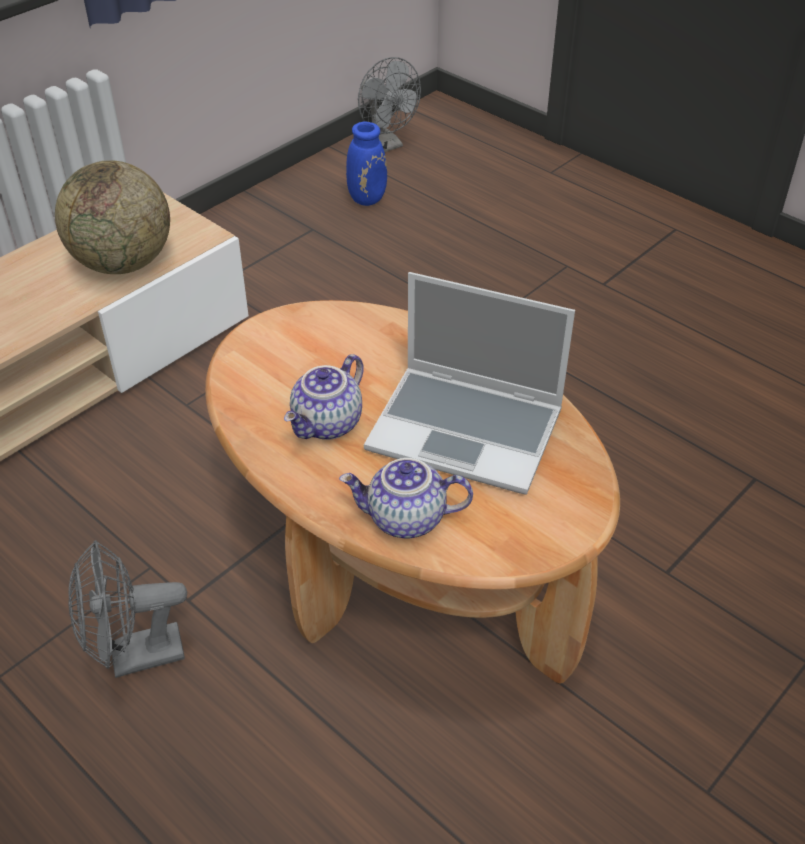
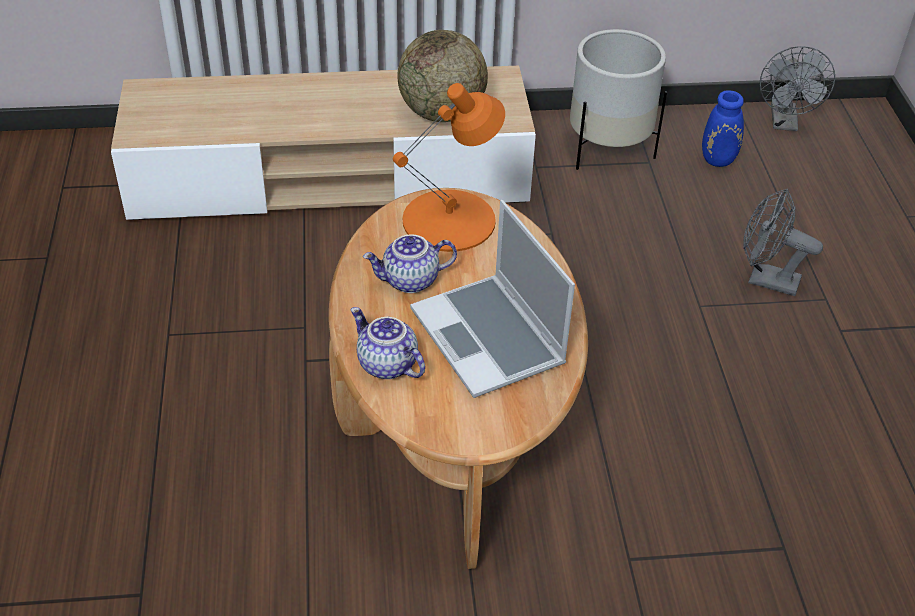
camera: 40 degrees right, 0 degrees up
grey fan [68,540,187,678] -> grey fan moved to [743,189,823,296]
none -> orange table lamp [393,83,505,252]
none -> white planter [570,29,667,170]

